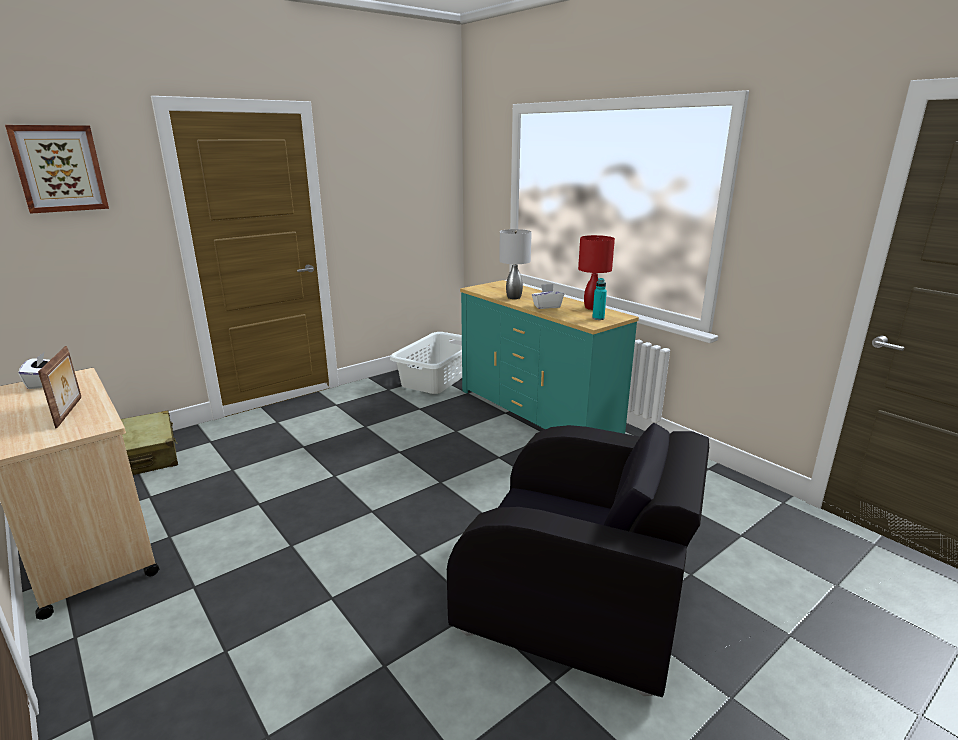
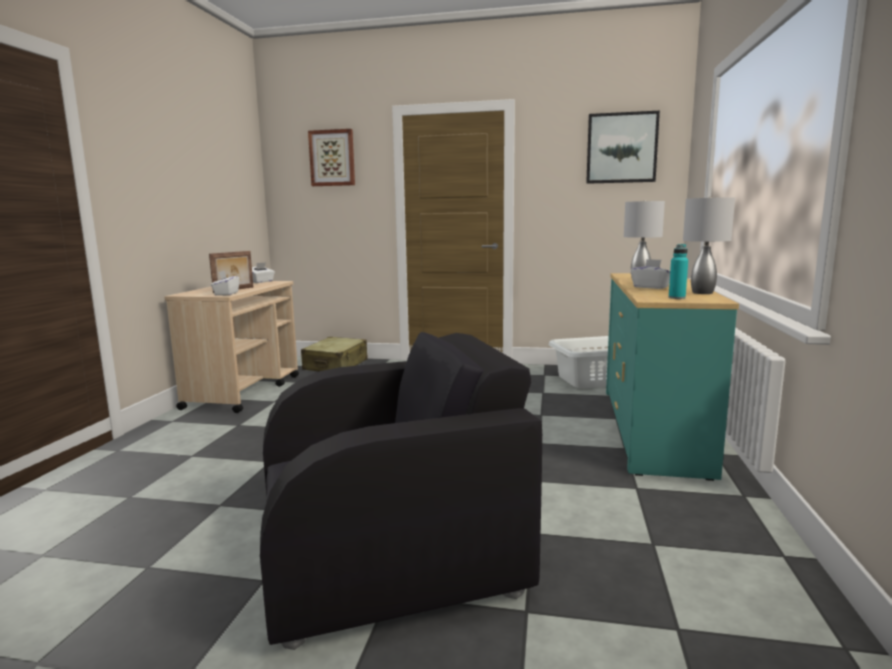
camera: 50 degrees right, 10 degrees down
black armchair [447,423,709,697] -> black armchair turned 90 degrees counterclockwise [260,332,542,650]
red table lamp [578,235,615,310] -> grey table lamp [683,196,735,294]
none -> white tissue box [211,271,239,296]
none -> picture [586,111,660,184]

